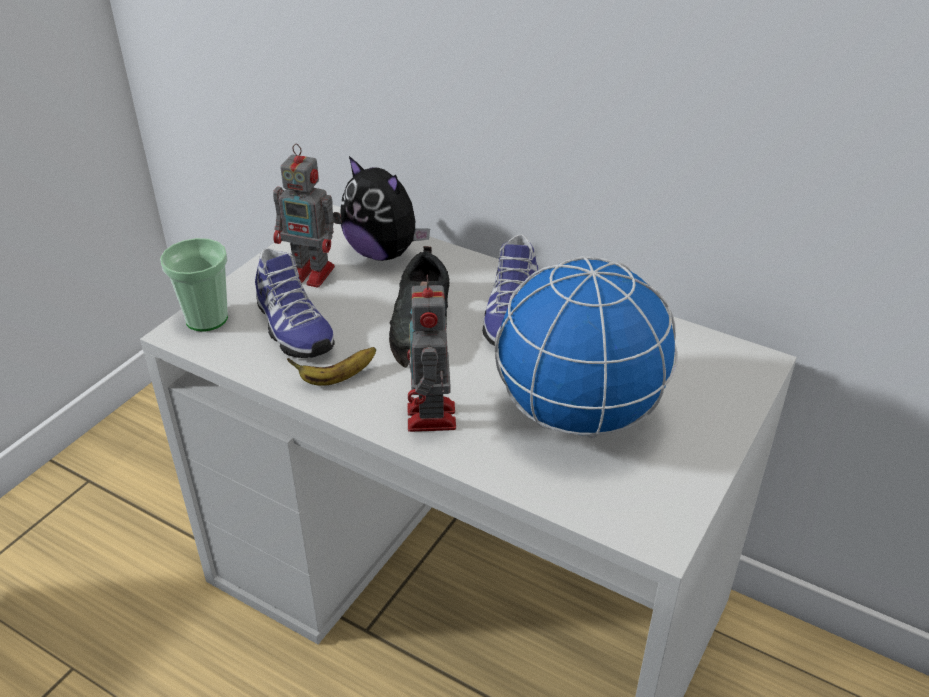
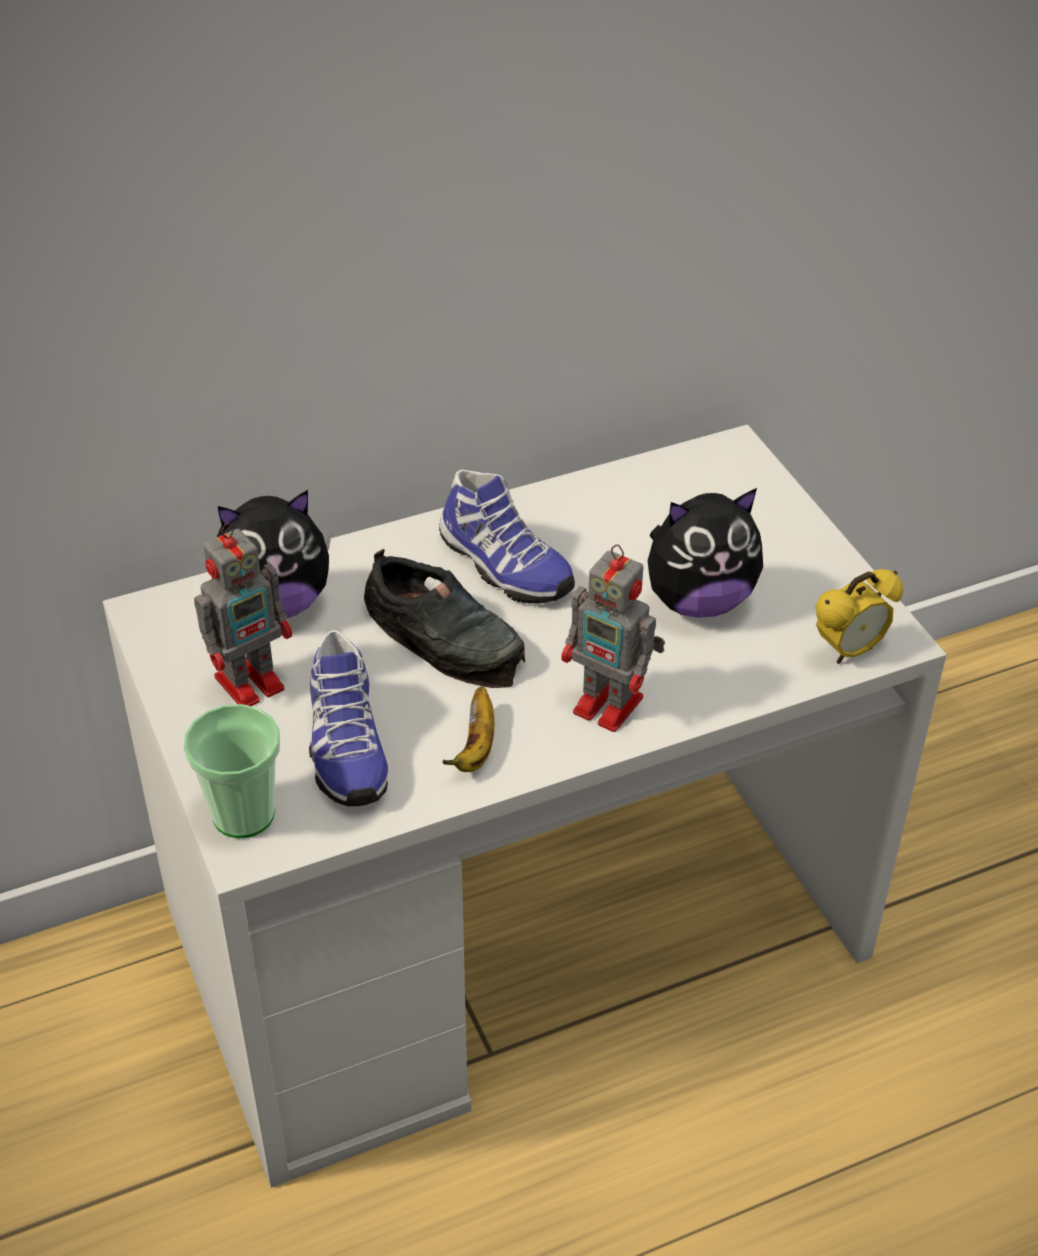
camera: 55 degrees left, 5 degrees up
shoe [255,248,335,358] -> shoe turned 75 degrees clockwise [309,630,388,806]
globe [495,256,678,439] -> plush toy [648,488,763,618]
none -> alarm clock [816,569,903,664]

